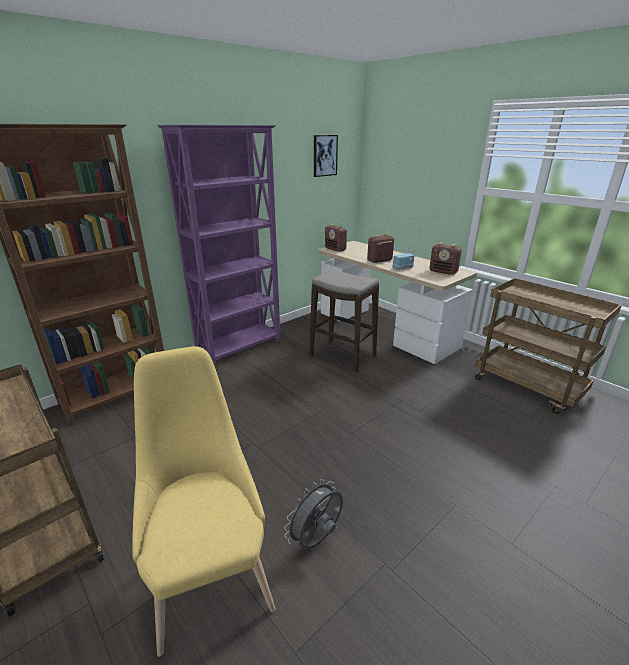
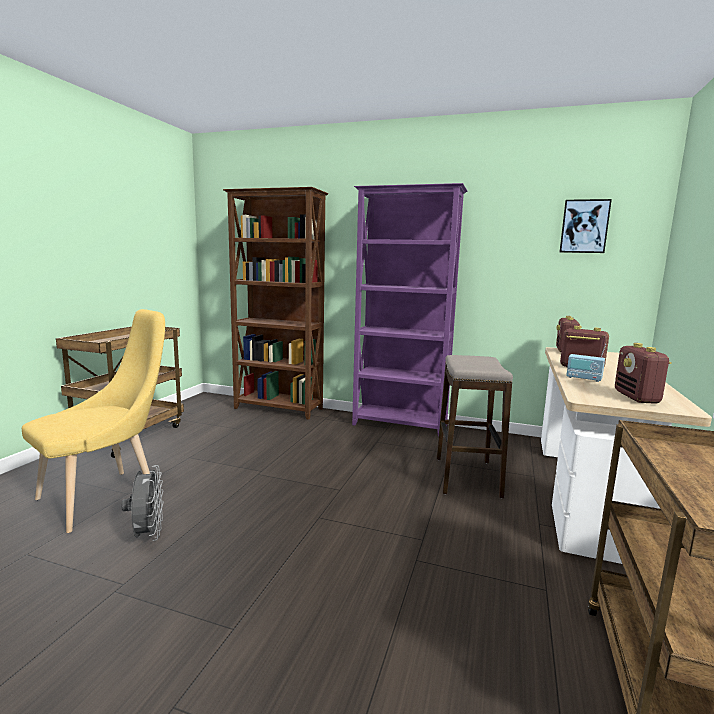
camera: 60 degrees right, 15 degrees down
grey fan [284,479,343,550] -> grey fan turned 60 degrees clockwise [121,465,164,541]

